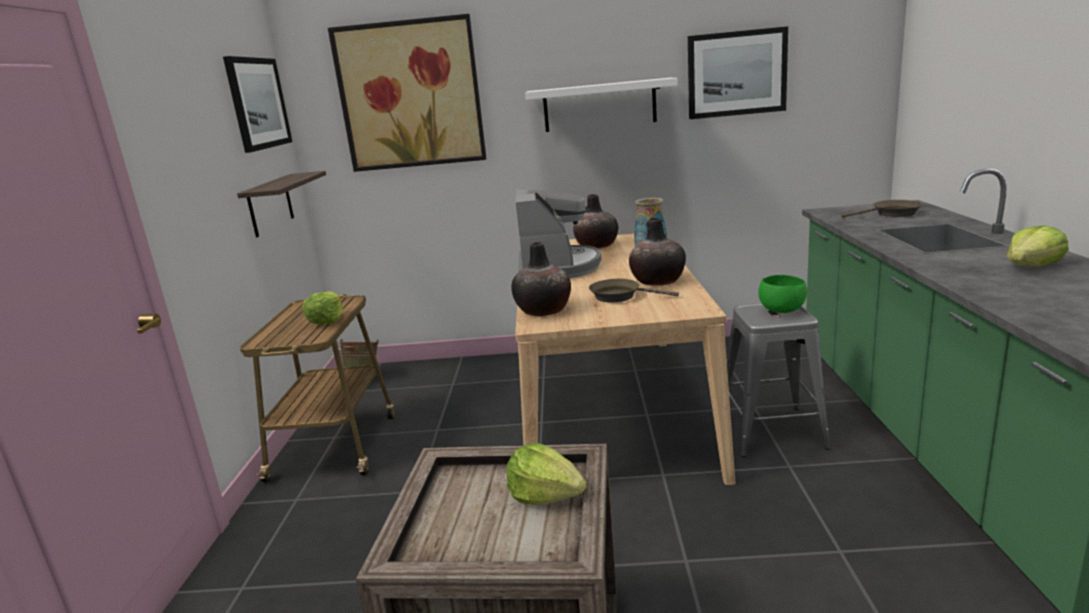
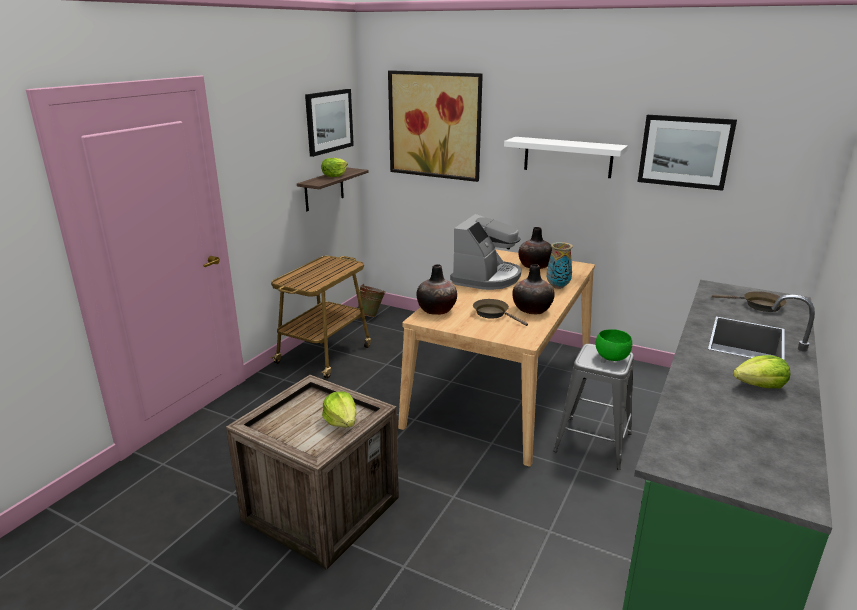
camera: 25 degrees right, 5 degrees up
lettuce [302,291,343,324] -> lettuce moved to [321,158,348,177]

